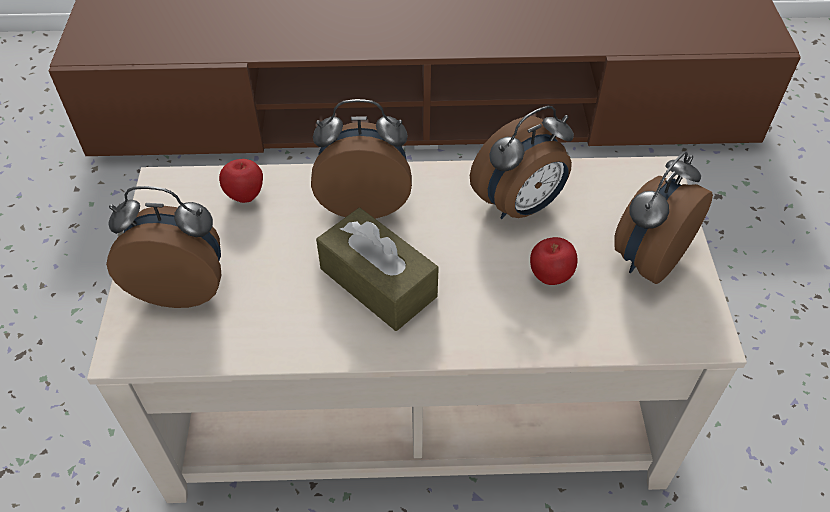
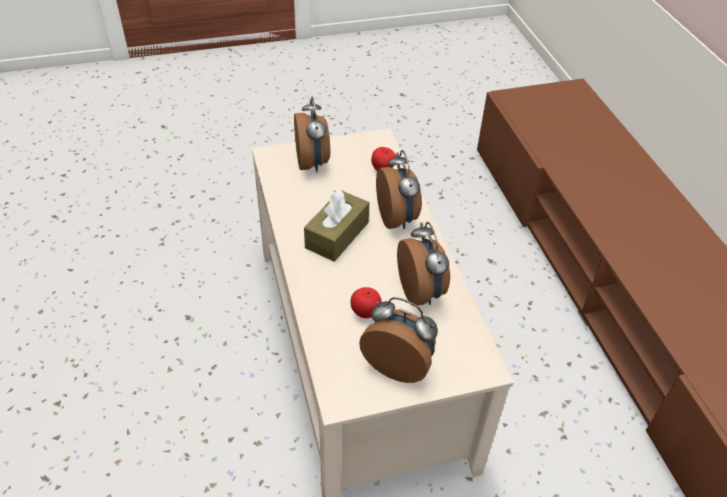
camera: 75 degrees right, 5 degrees down
alarm clock [470,106,574,219] -> alarm clock turned 150 degrees counterclockwise [397,222,450,306]

